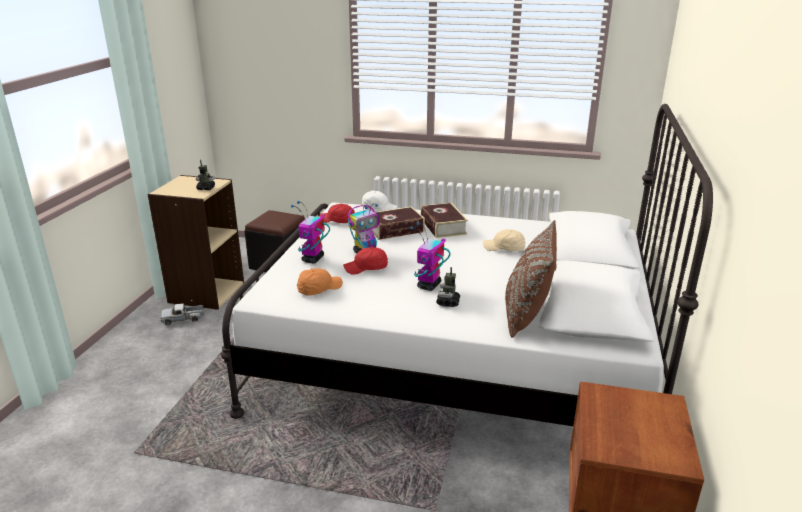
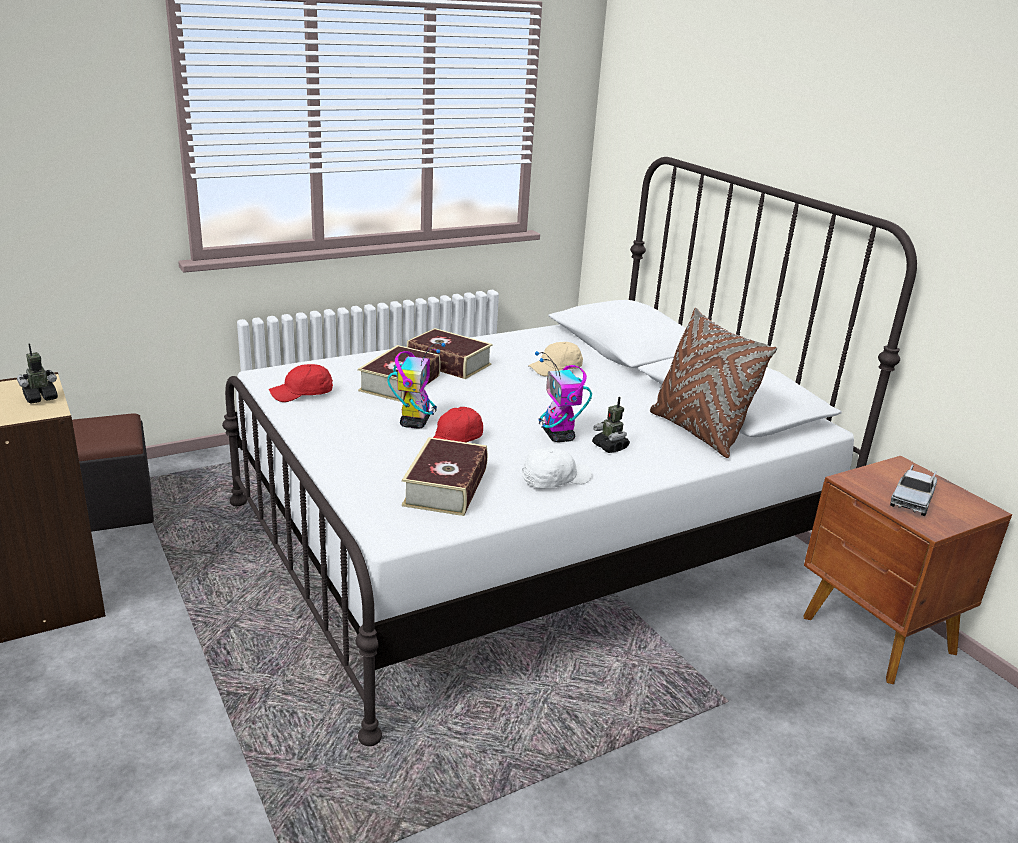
camera: 45 degrees left, 0 degrees up
toy truck [161,303,204,325] -> toy truck moved to [890,464,937,516]
toy robot [291,201,330,263] -> none
orange cap [297,268,343,296] -> book [402,437,488,516]
white cap [362,190,397,211] -> white cap moved to [522,447,592,488]

